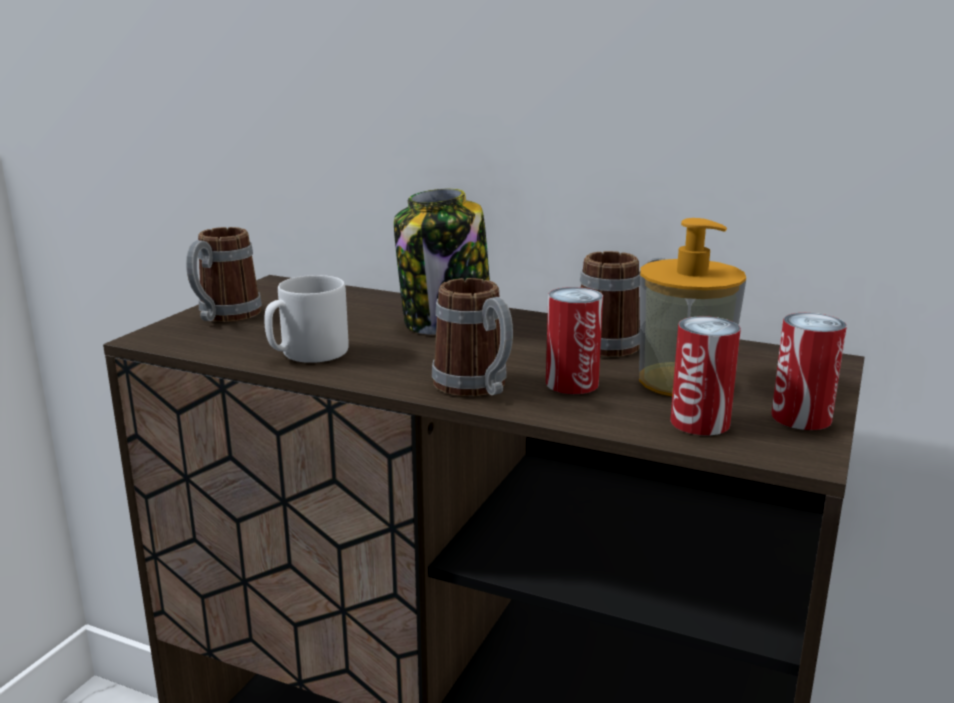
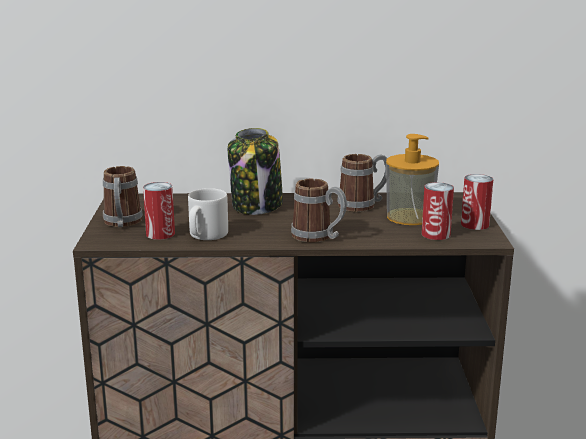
camera: 25 degrees left, 0 degrees up
can [546,287,603,394] -> can moved to [143,182,175,240]

